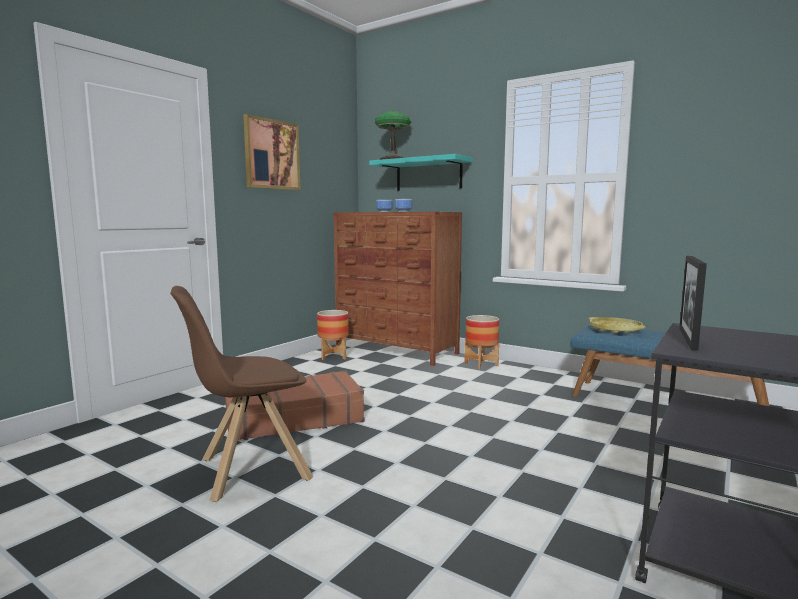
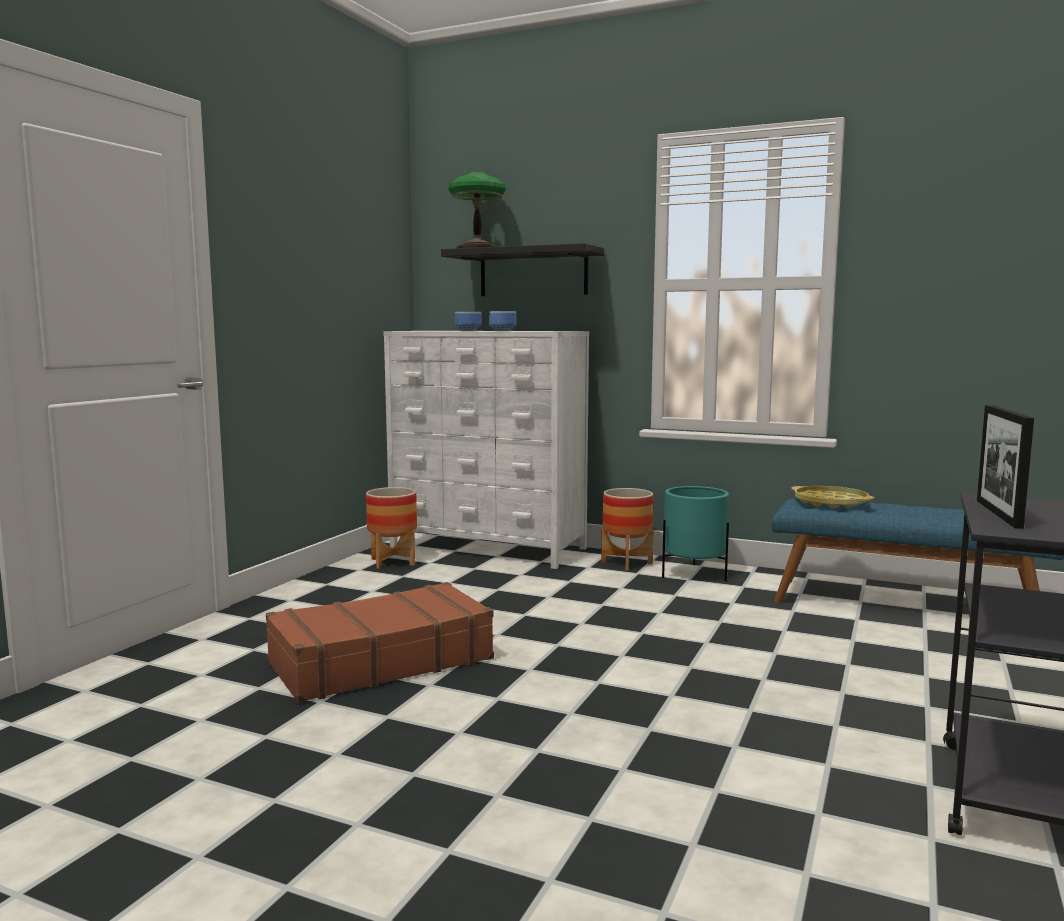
camera: 10 degrees left, 0 degrees up
brown chair [171,286,313,502] -> none
picture [243,114,300,190] -> none
brown dresser [333,212,462,366] -> white dresser [383,331,589,569]
turquoise shelf [369,154,473,191] -> black shelf [441,243,604,296]
none -> turquoise planter [662,486,729,581]

